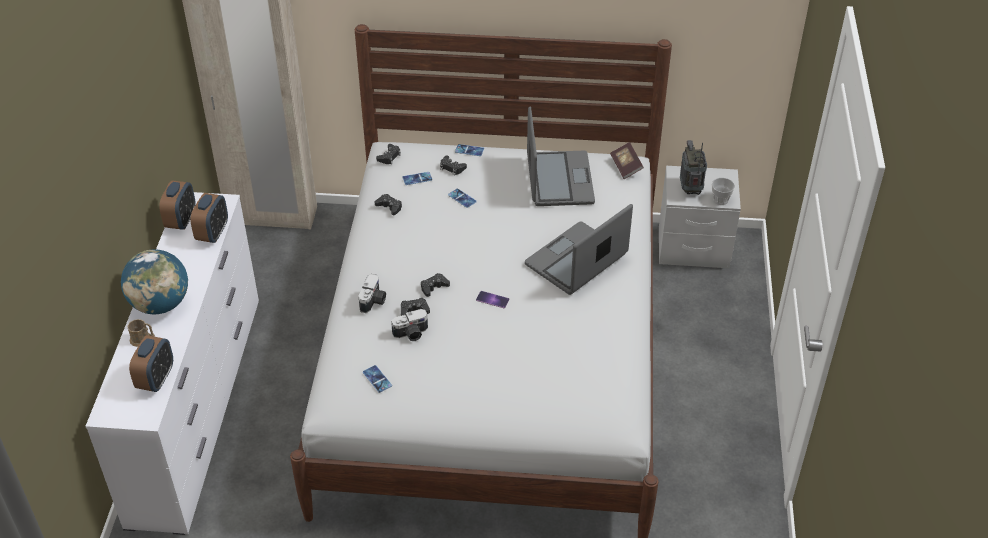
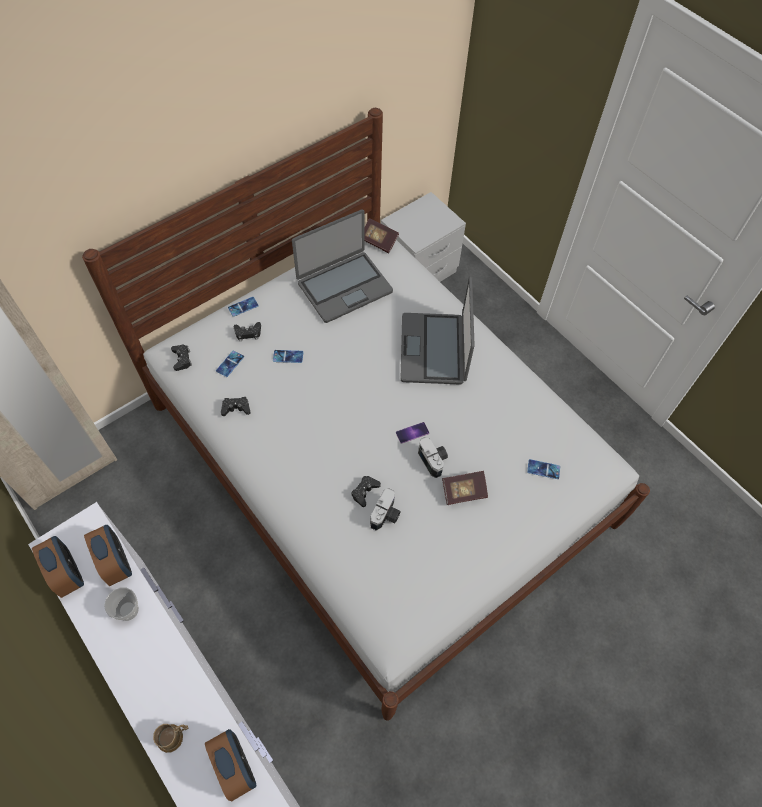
camera: 45 degrees left, 15 degrees up
globe [121,249,188,314] -> none
camera [359,274,386,313] -> camera moved to [418,437,448,478]
phone [363,365,392,393] -> phone moved to [527,459,560,479]
black game controller [421,273,450,297] -> none
laptop [527,106,595,206] -> laptop turned 105 degrees clockwise [292,209,393,323]
radio [680,140,707,195] -> none
cup [712,178,735,205] -> cup moved to [104,587,139,621]
none -> book [442,471,488,505]

